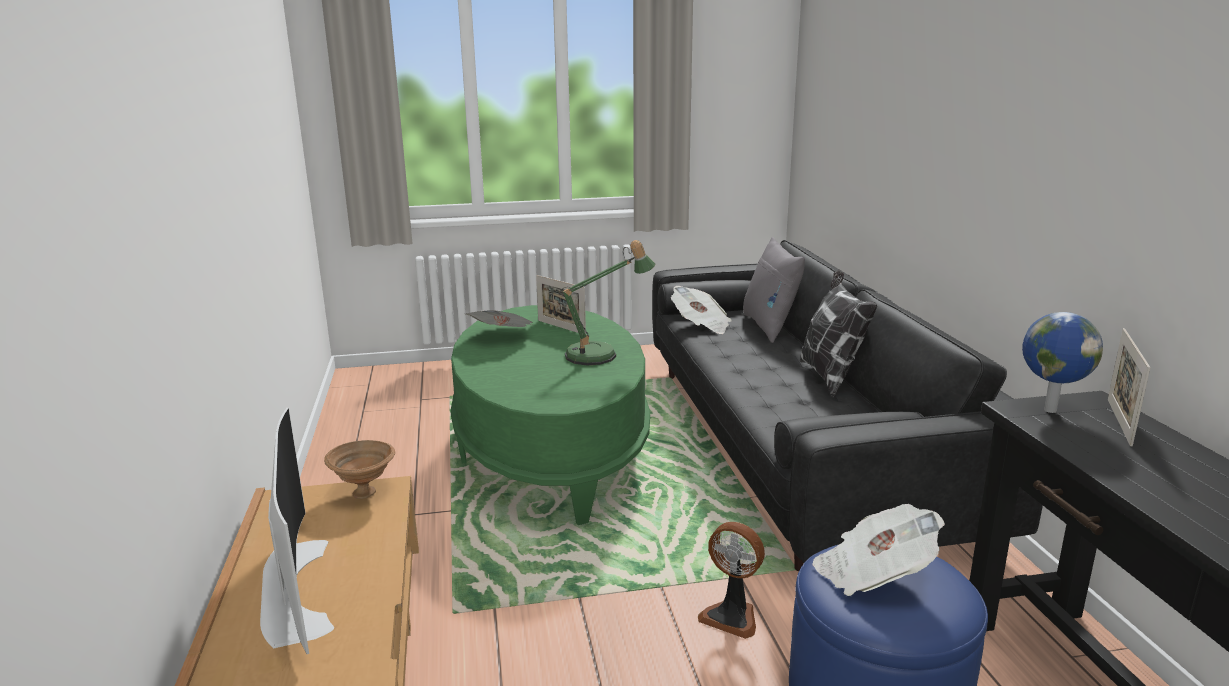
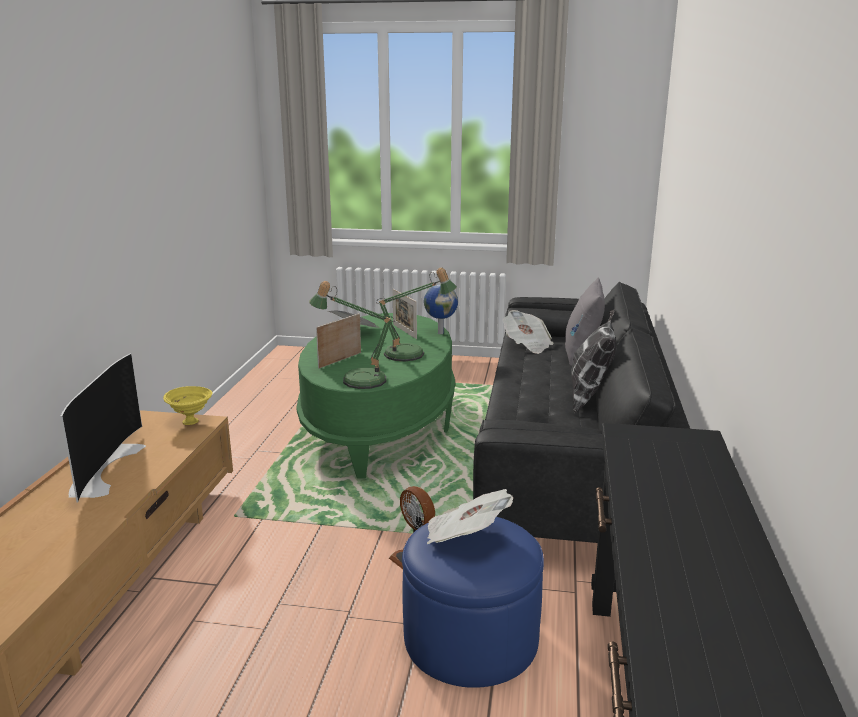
camera: 20 degrees right, 0 degrees up
brown bowl [324,440,395,499] -> yellow bowl [163,386,213,425]
globe [1022,312,1103,413] -> globe moved to [424,284,458,334]
picture frame [1108,328,1151,446] -> picture frame moved to [316,313,361,369]
none -> table lamp [309,281,394,389]

